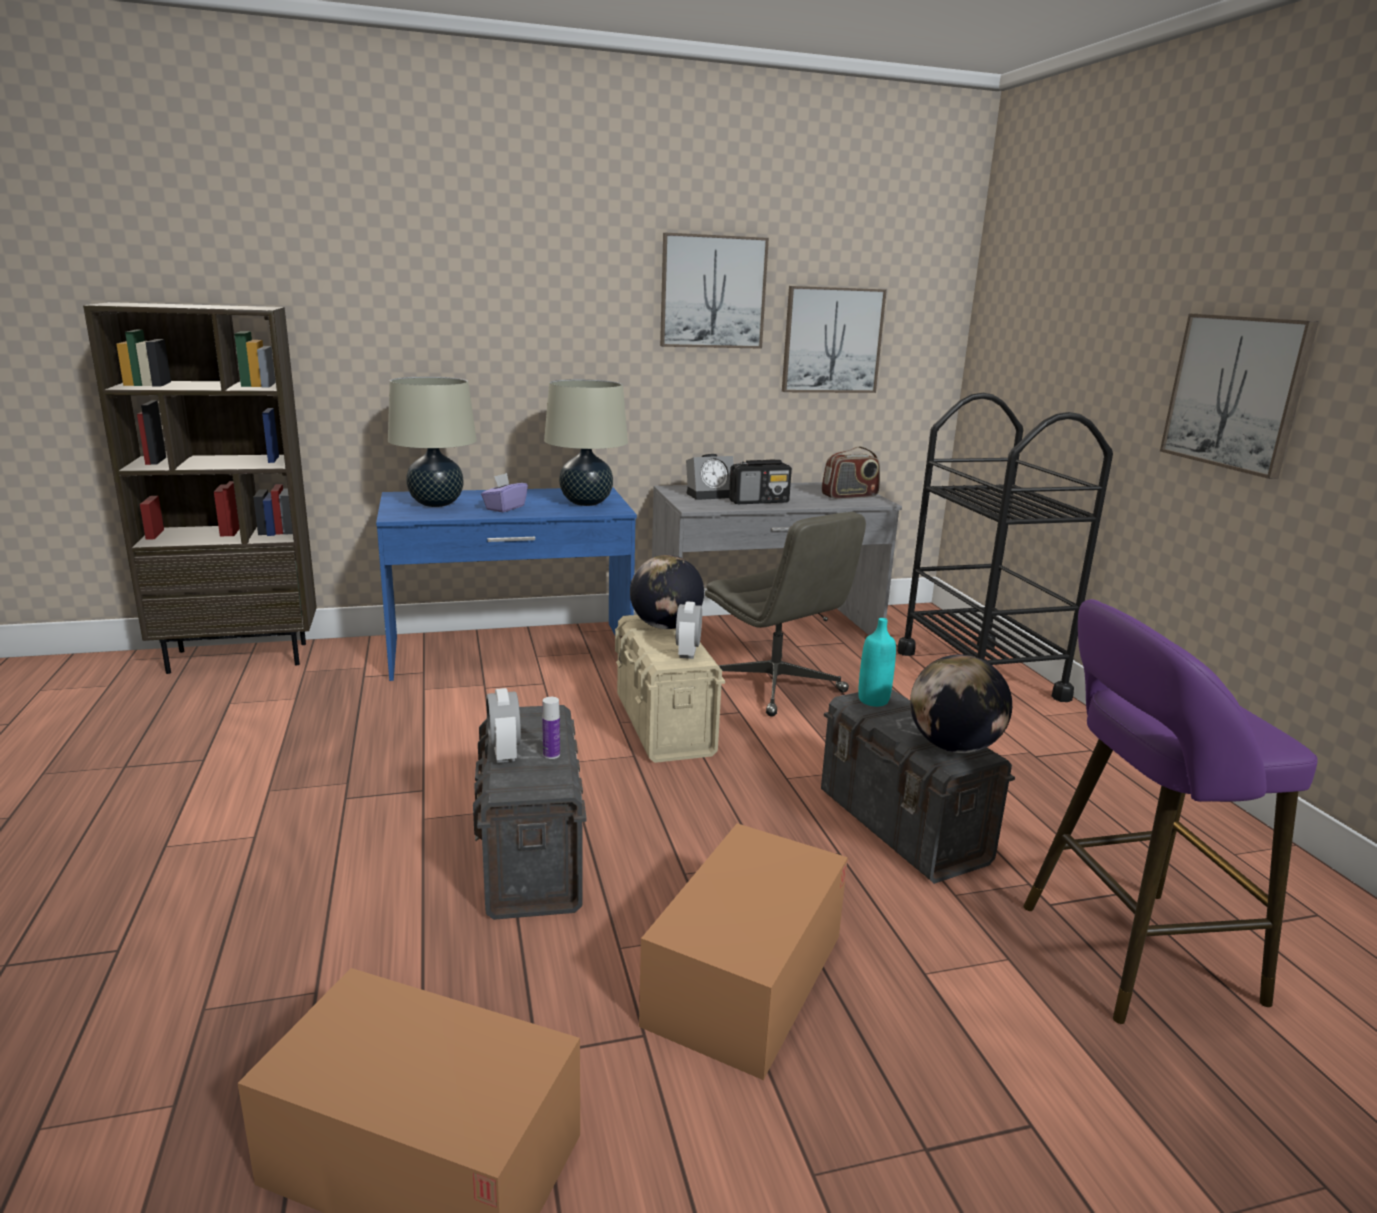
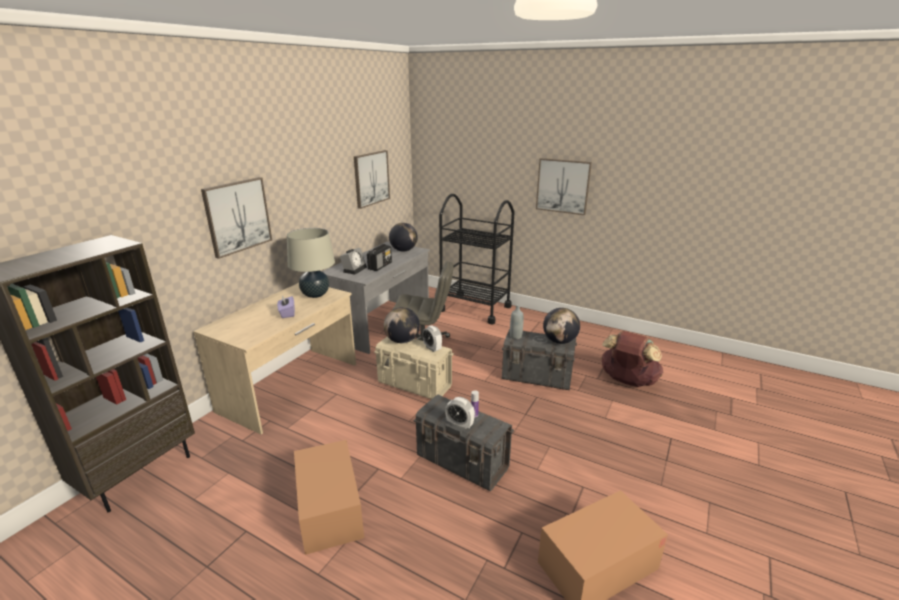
camera: 45 degrees left, 5 degrees up
blue desk [376,487,637,681] -> beige desk [193,283,356,435]
beige table lamp [388,377,477,507] -> none
cardboard box [639,823,848,1080] -> cardboard box moved to [294,440,364,555]
picture [660,233,769,349] -> picture moved to [201,177,272,259]
radio [822,446,880,499] -> globe [389,223,418,251]
turquoise bottle [858,618,896,707] -> grey bottle [510,304,524,339]
purple stool [1023,599,1318,1024] -> brown backpack [601,331,663,387]

